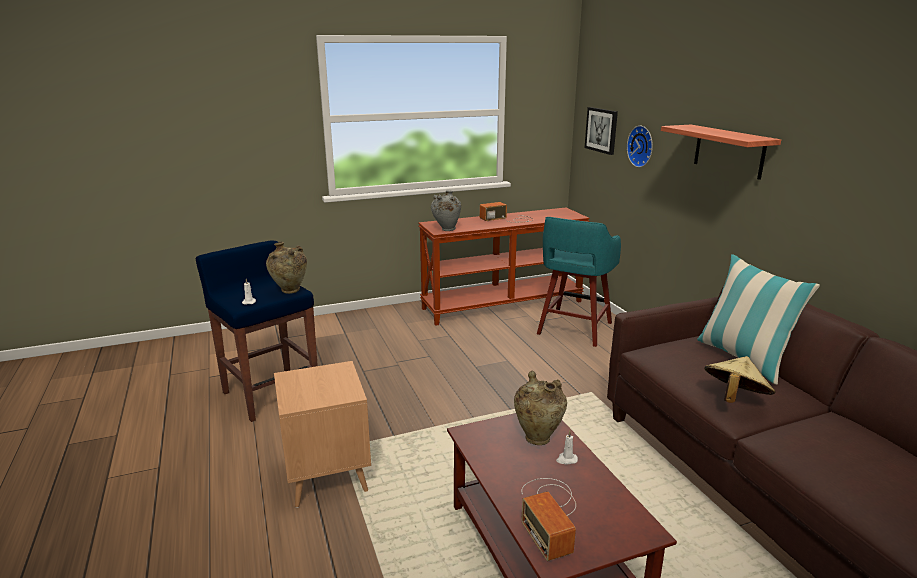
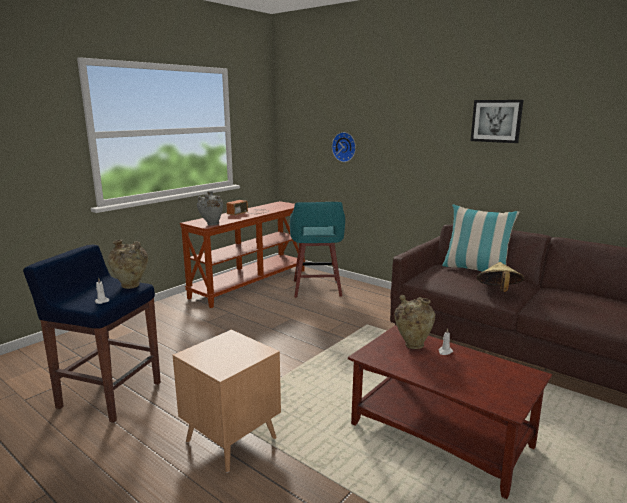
camera: 30 degrees left, 5 degrees down
radio [521,478,576,561] -> none
picture [584,107,618,155] -> picture moved to [471,100,523,143]
shelf [661,125,781,180] -> none

